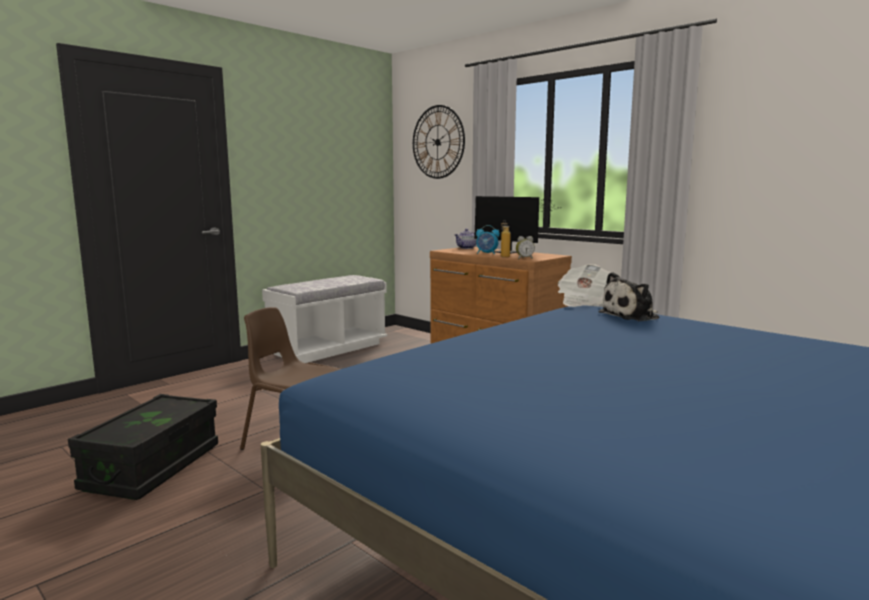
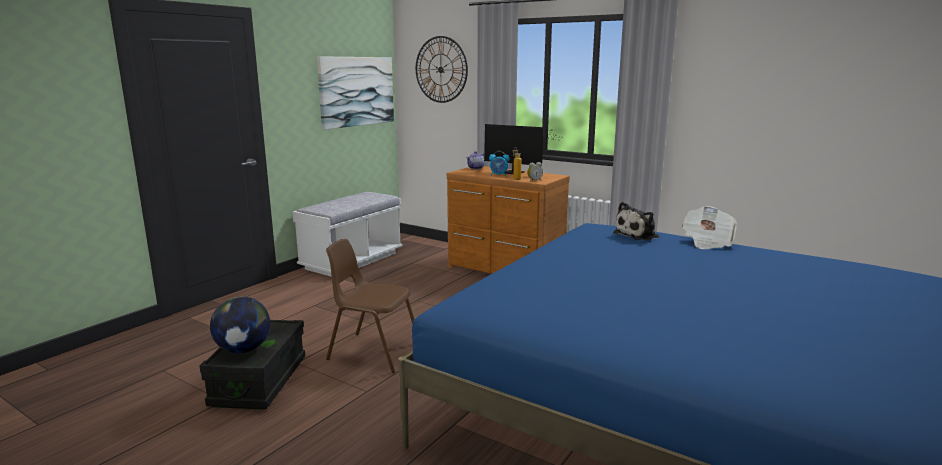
camera: 10 degrees left, 5 degrees up
newspaper [557,264,611,307] -> newspaper moved to [682,206,738,249]
none -> globe [210,296,270,353]
none -> picture [317,56,394,130]

